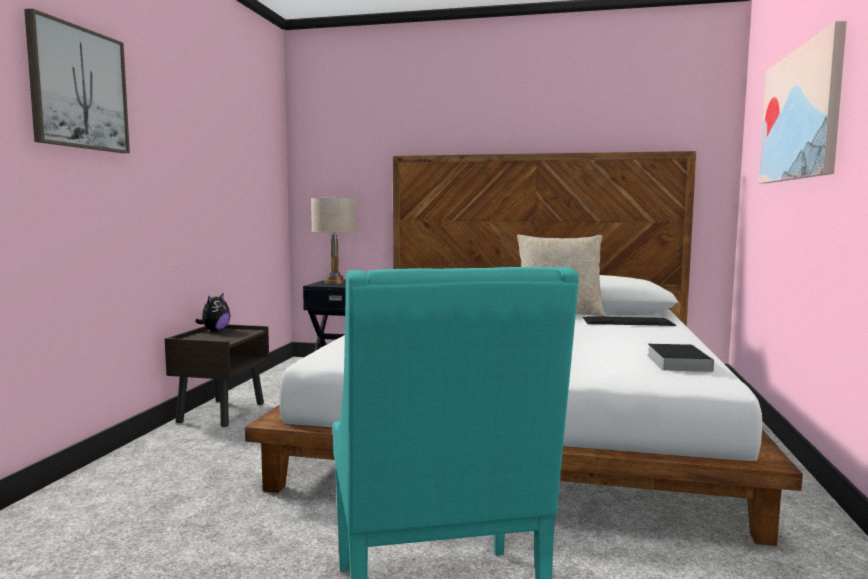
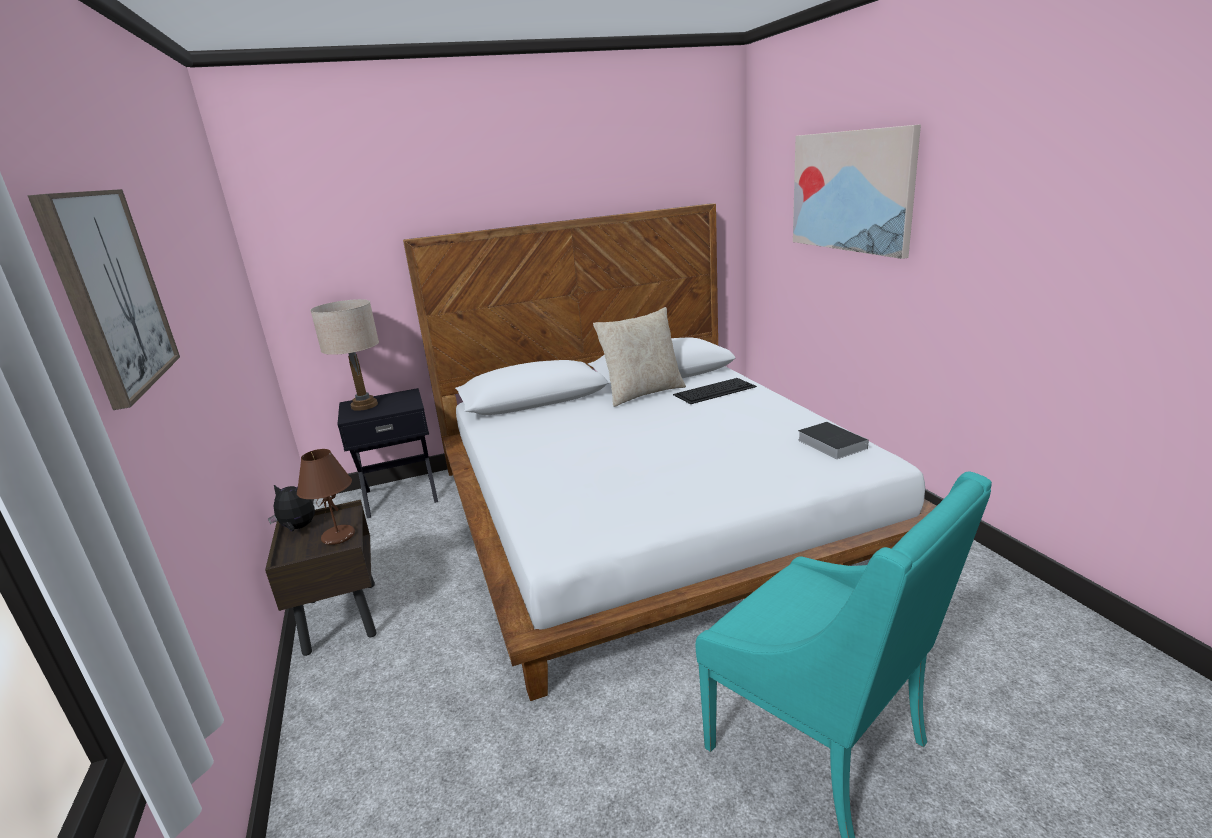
camera: 30 degrees left, 15 degrees up
plush toy [195,293,230,331] -> plush toy turned 75 degrees counterclockwise [268,485,315,531]
none -> brown table lamp [297,449,355,545]

